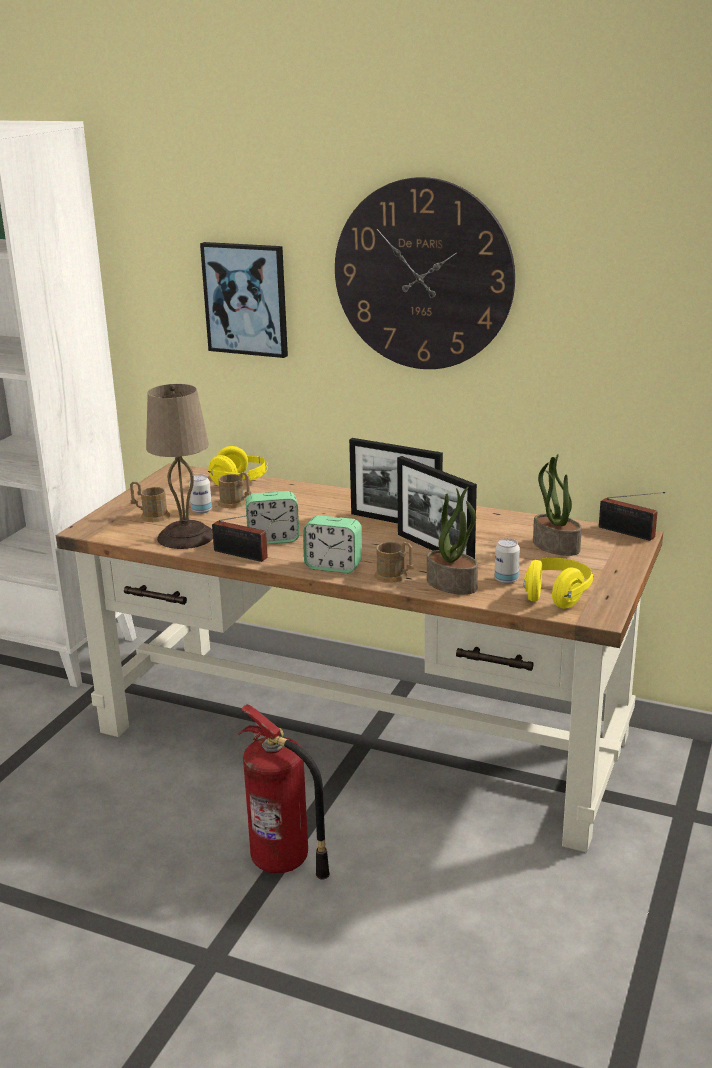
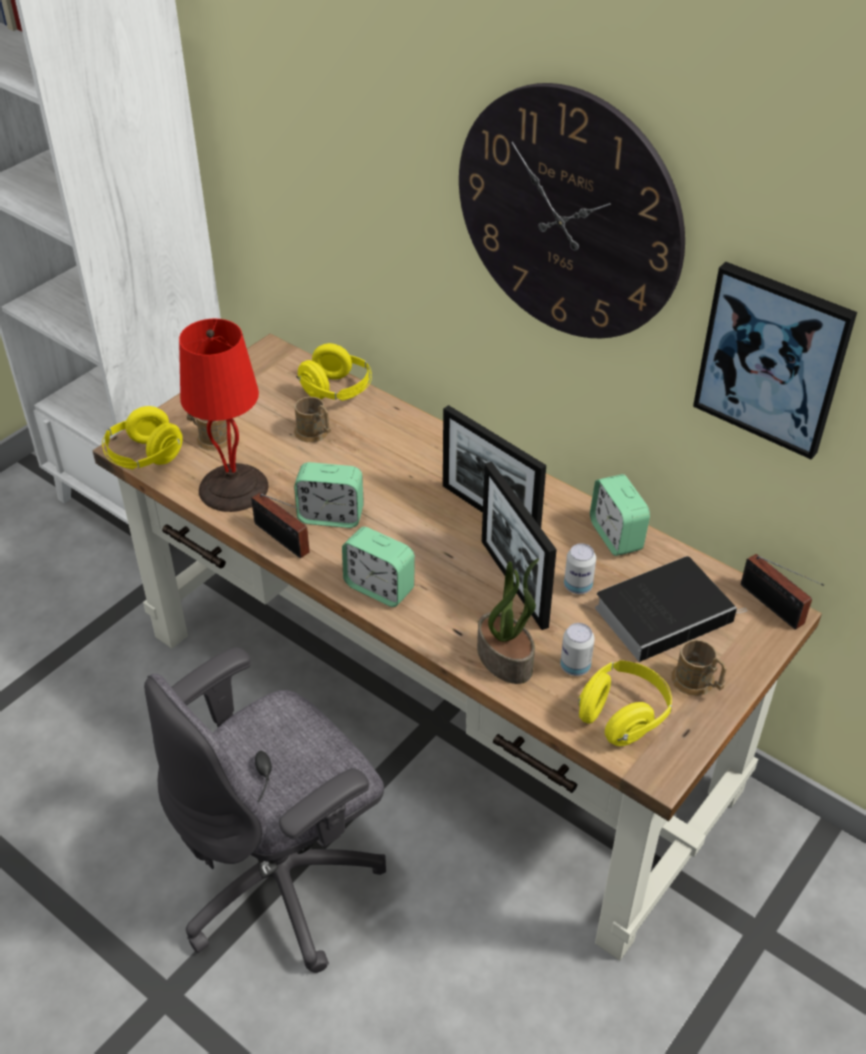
camera: 15 degrees right, 20 degrees up
beige table lamp [146,384,213,549] -> red table lamp [179,319,269,512]
can [189,474,212,514] -> can moved to [564,543,596,594]
picture [200,242,288,358] -> picture moved to [693,262,857,459]
fire extinguisher [238,704,330,880] -> grey office chair [144,647,386,973]
brown mug [374,542,414,583] -> brown mug moved to [671,639,727,696]
potted plant [533,454,582,556] -> book [595,556,748,662]
none -> yellow headphones [102,406,183,470]
none -> alarm clock [590,474,650,556]

